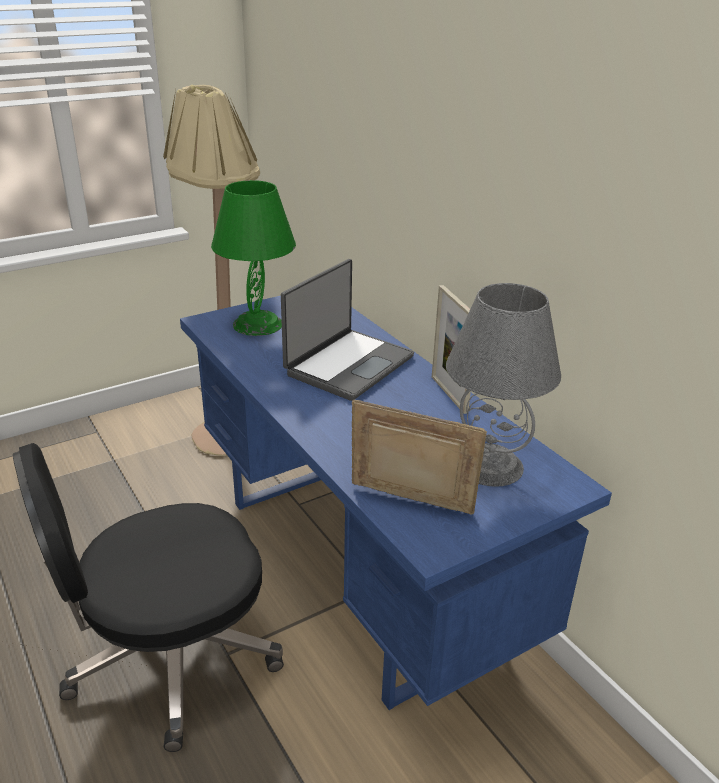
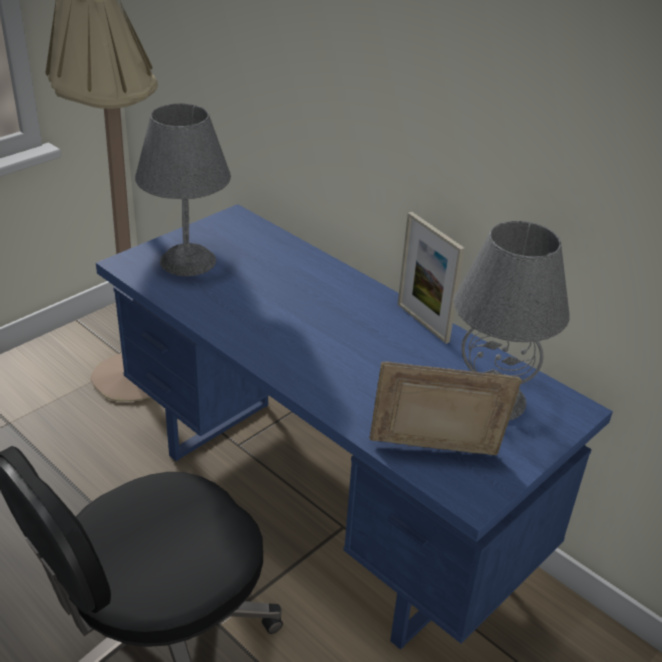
camera: 15 degrees left, 5 degrees up
green table lamp [211,180,296,336] -> grey table lamp [135,104,231,276]
laptop [281,259,414,401] -> none

